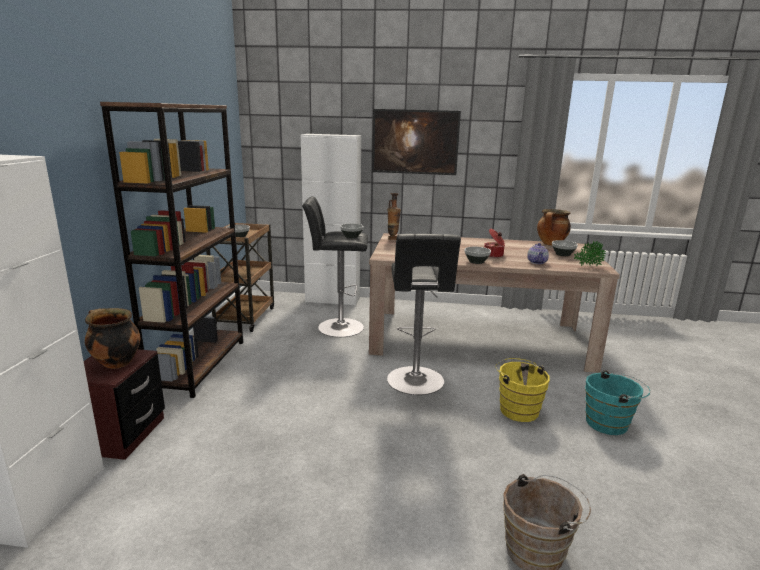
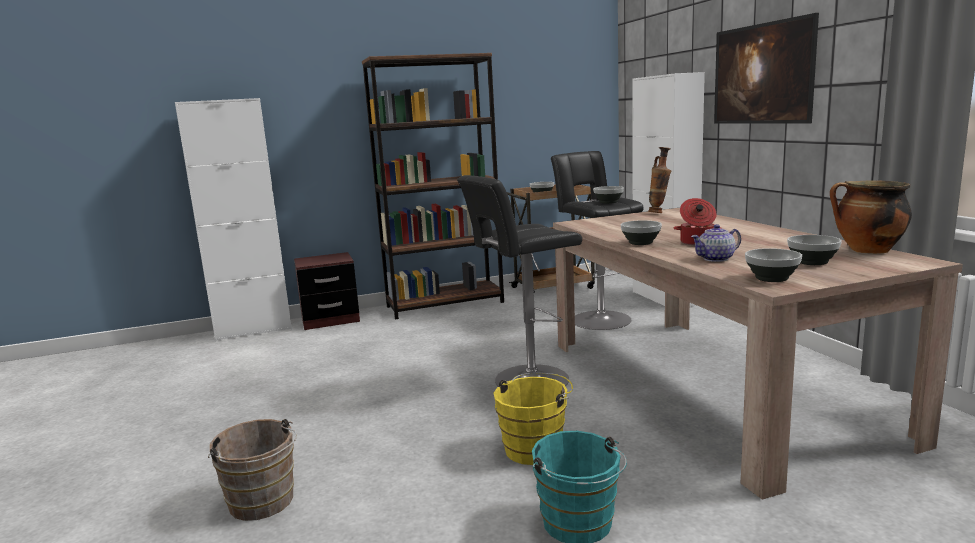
camera: 65 degrees right, 5 degrees down
cooking pot [85,308,141,368] -> none
potted plant [574,241,606,266] -> bowl [745,248,802,282]

